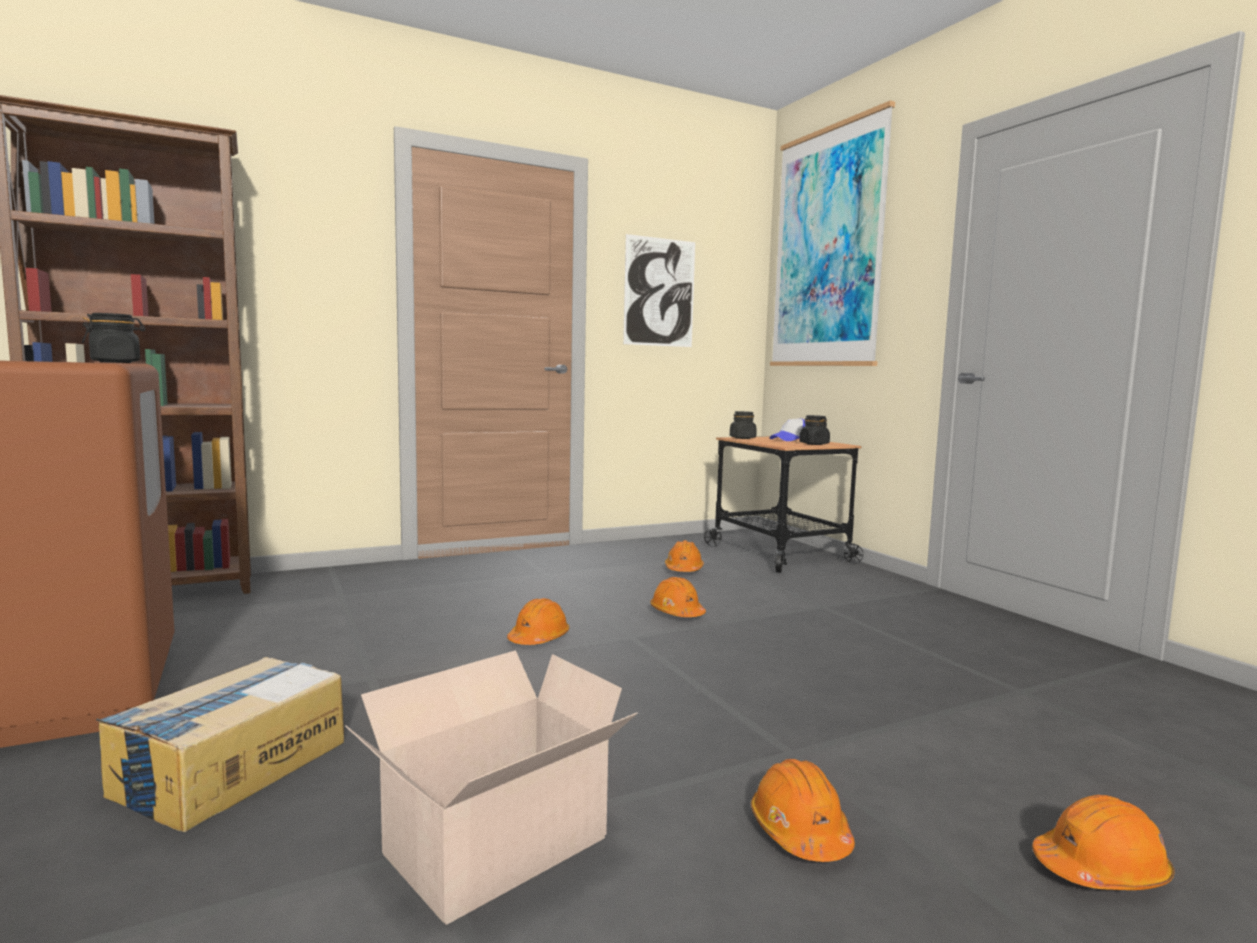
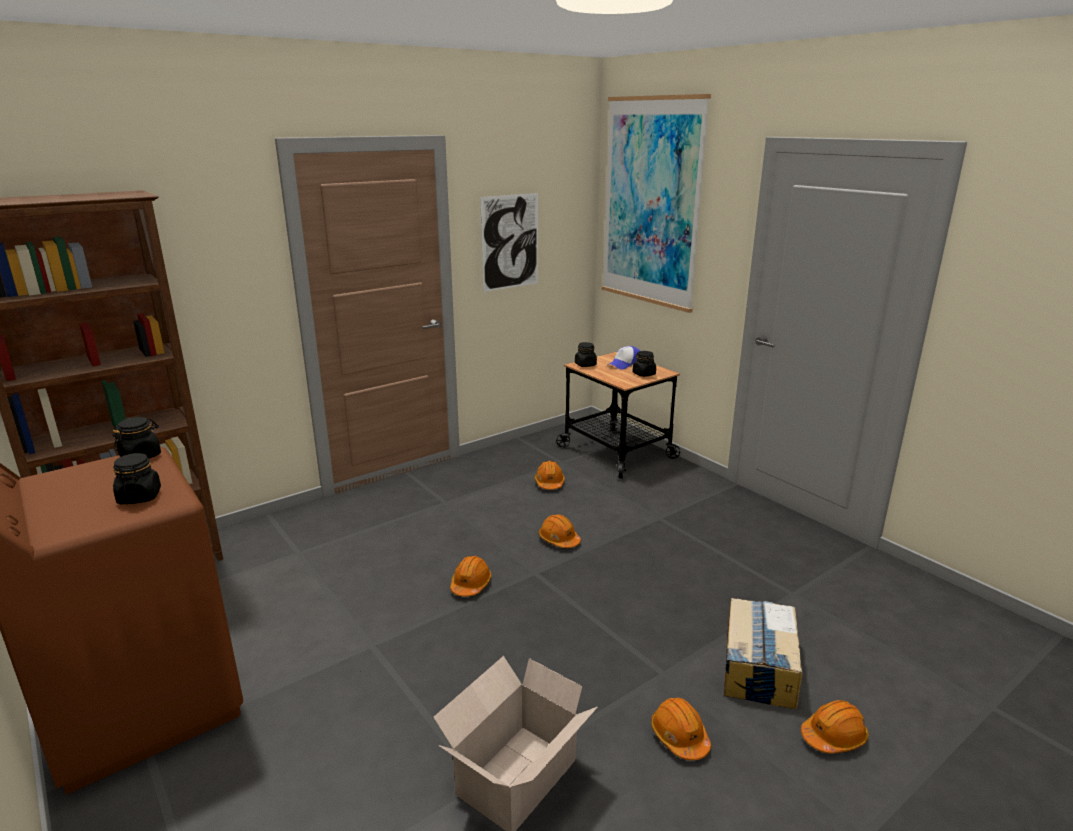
camera: 10 degrees left, 15 degrees up
cardboard box [96,657,344,832] -> cardboard box moved to [724,598,802,709]
none -> black jar [113,453,161,504]

